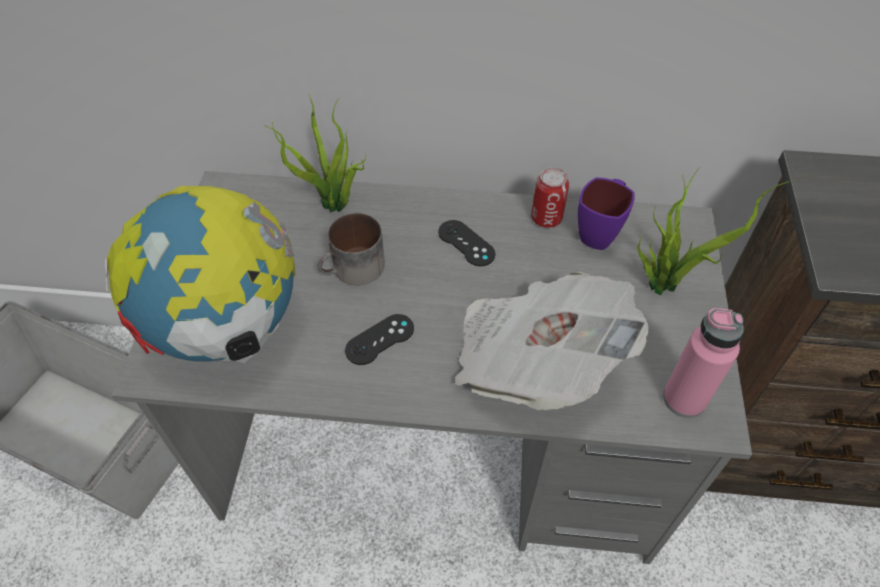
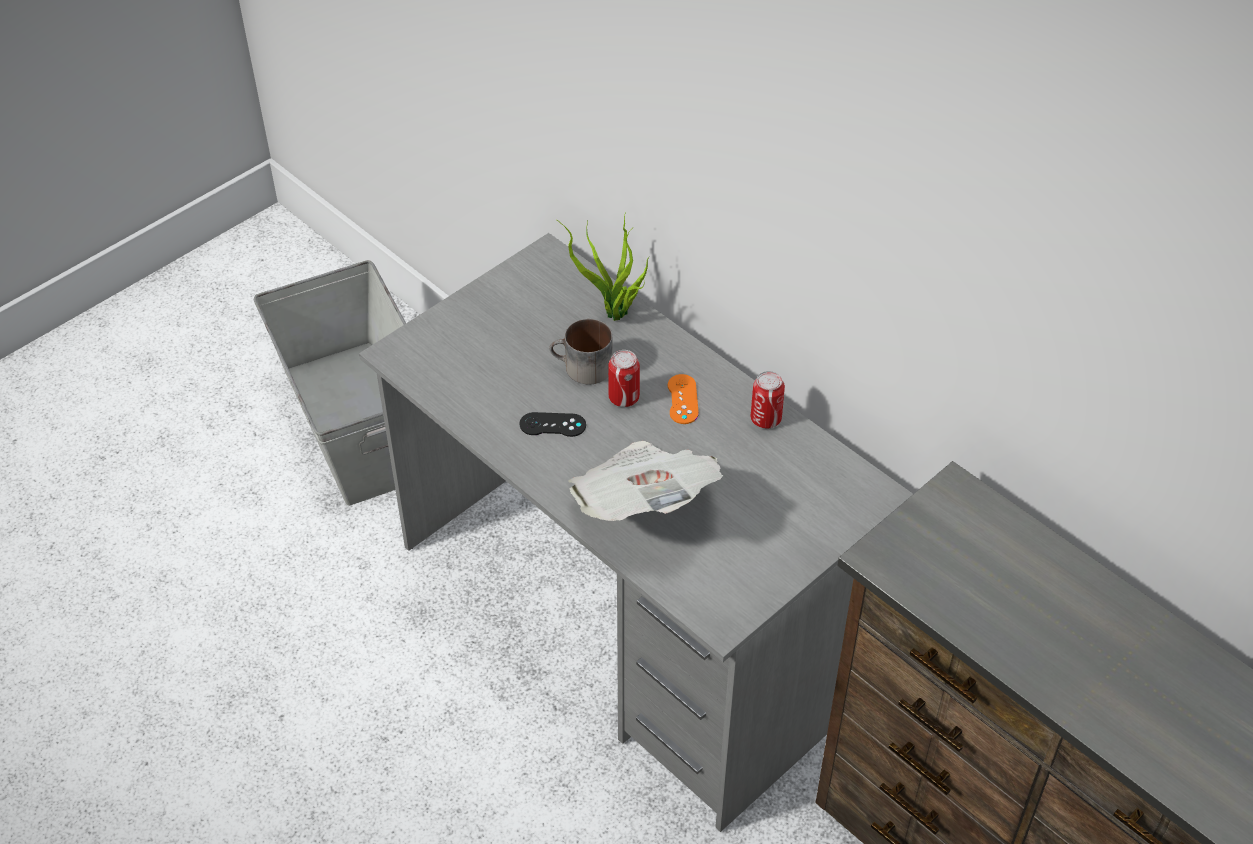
camera: 40 degrees right, 5 degrees down
globe [105,186,296,363] -> none
black game controller [438,220,495,266] -> orange game controller [668,374,699,424]
purple mug [578,177,635,250] -> none
potted plant [638,167,789,295] -> none
pink bottle [663,308,744,418] -> none
none -> can [608,350,640,407]

